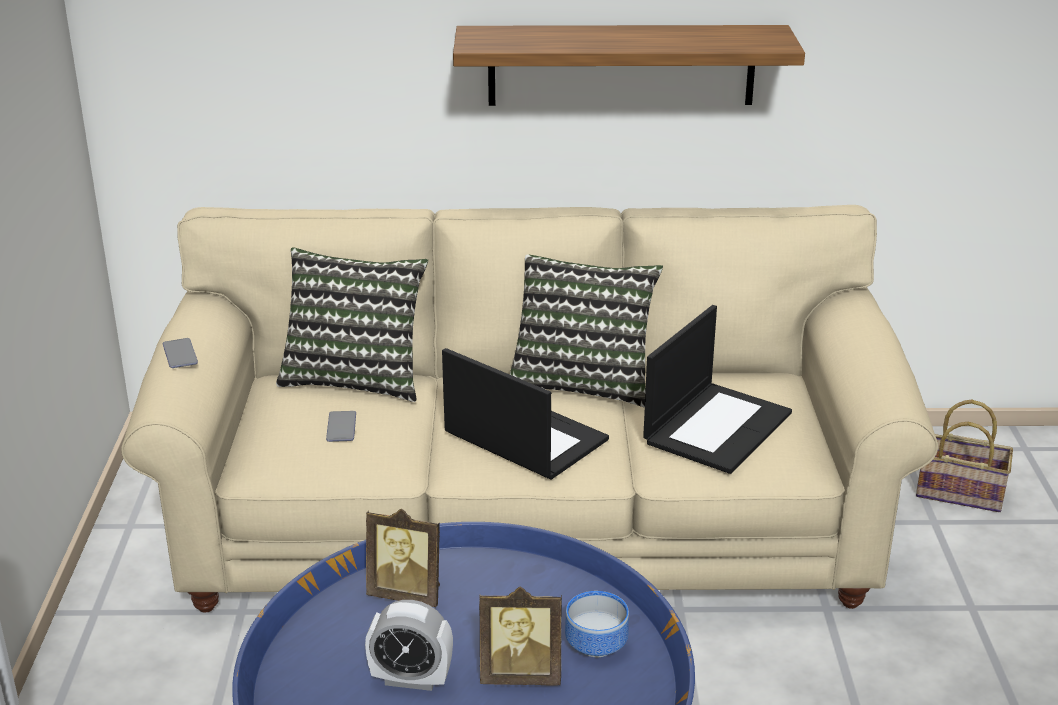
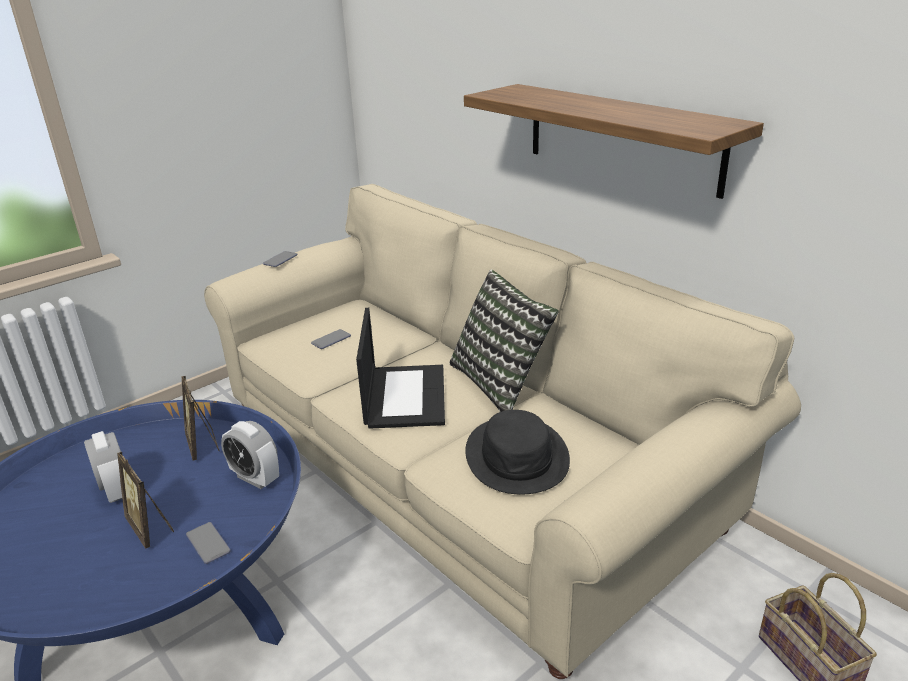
camera: 50 degrees right, 0 degrees up
pillow [276,247,428,402] -> none
bowl [565,591,629,657] -> phone [186,522,230,564]
laptop [643,305,792,474] -> black hat [465,410,570,494]
none -> alarm clock [221,421,279,489]

